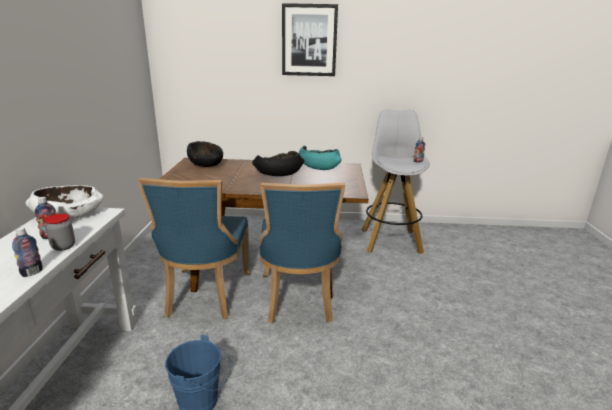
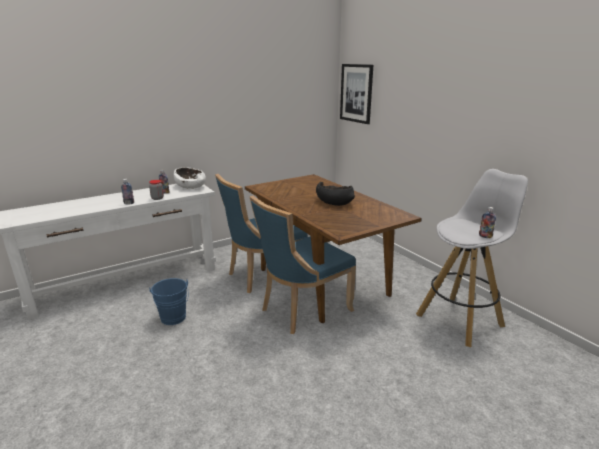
camera: 55 degrees right, 0 degrees up
black bowl [187,141,223,167] -> none
picture [282,3,338,76] -> picture moved to [340,64,373,124]
turquoise bowl [299,146,341,170] -> none

